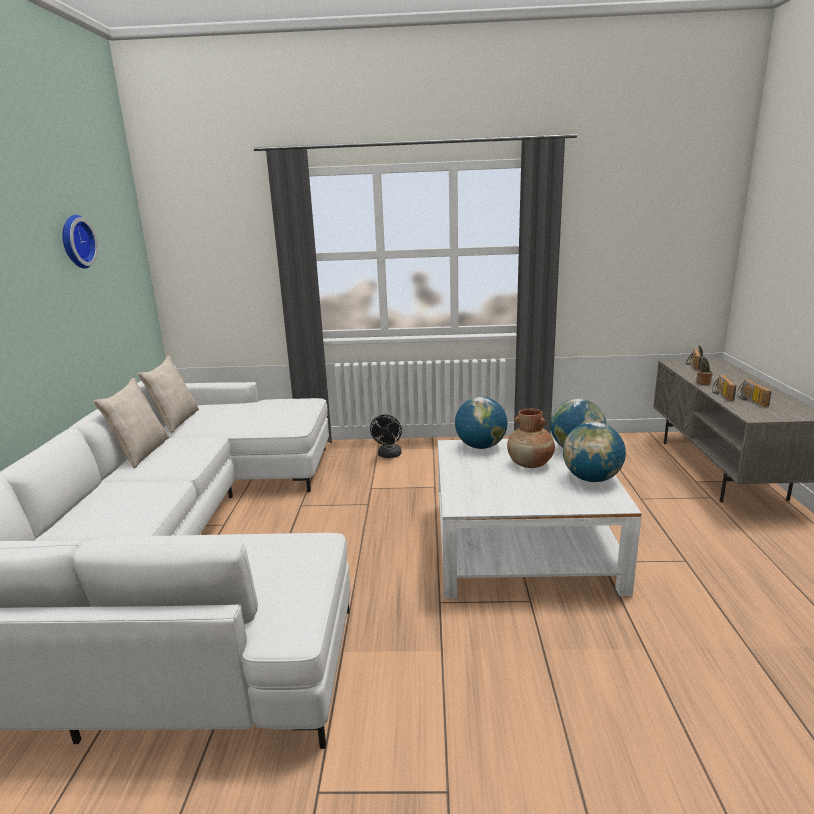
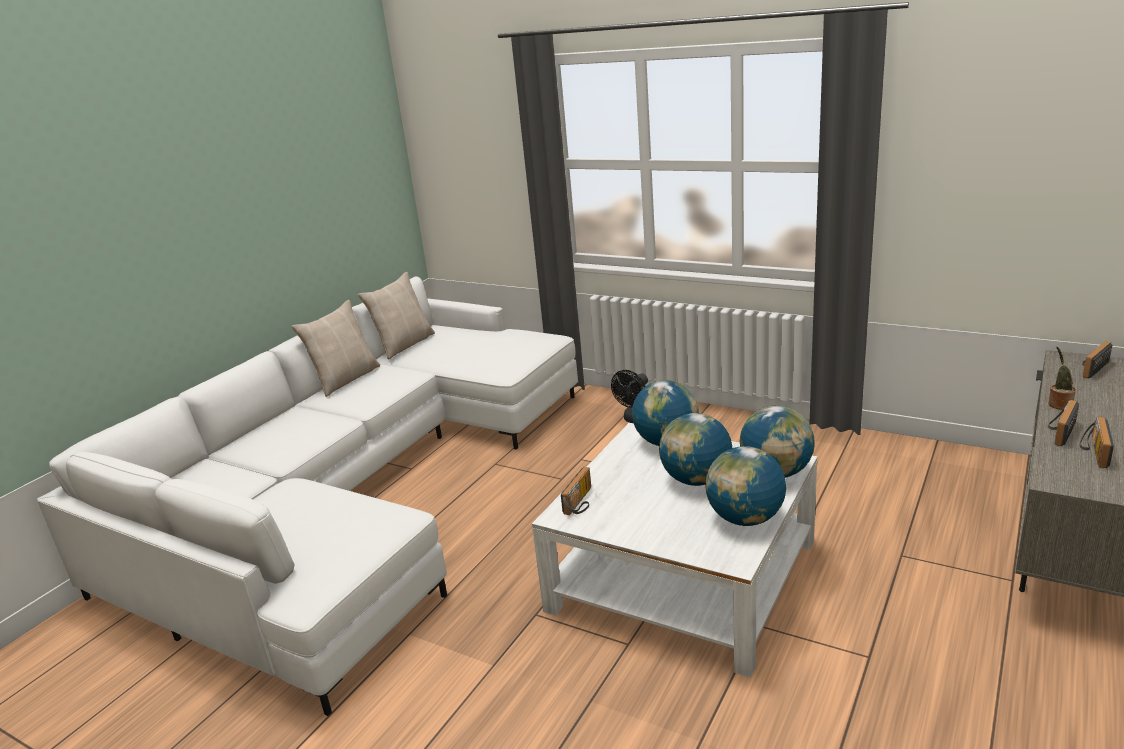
camera: 30 degrees right, 5 degrees up
wall clock [62,215,98,269] -> none
brown vase [507,409,555,468] -> globe [659,413,732,486]
none -> radio [561,467,591,515]

